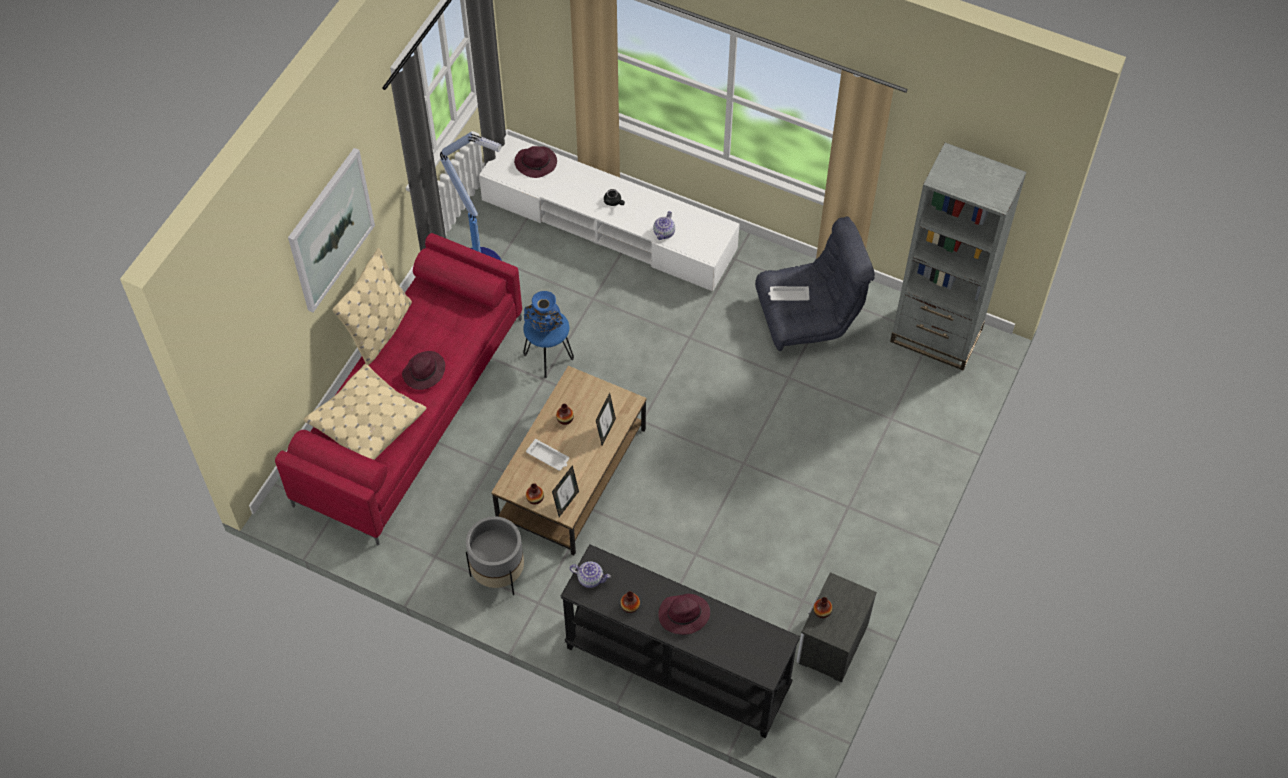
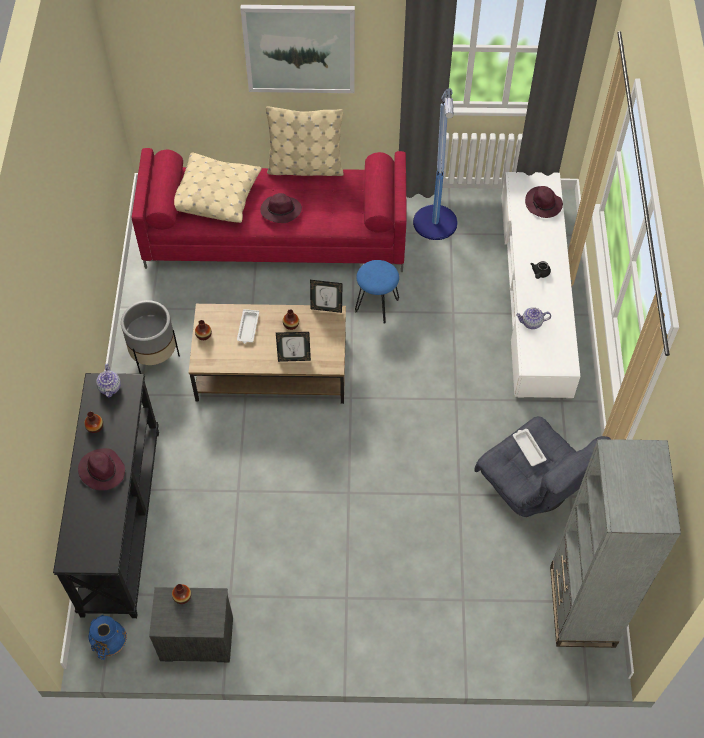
camera: 65 degrees right, 0 degrees up
blue vase [524,291,563,334] -> blue vase moved to [89,615,127,660]
picture frame [552,465,579,517] -> picture frame moved to [310,280,342,313]

